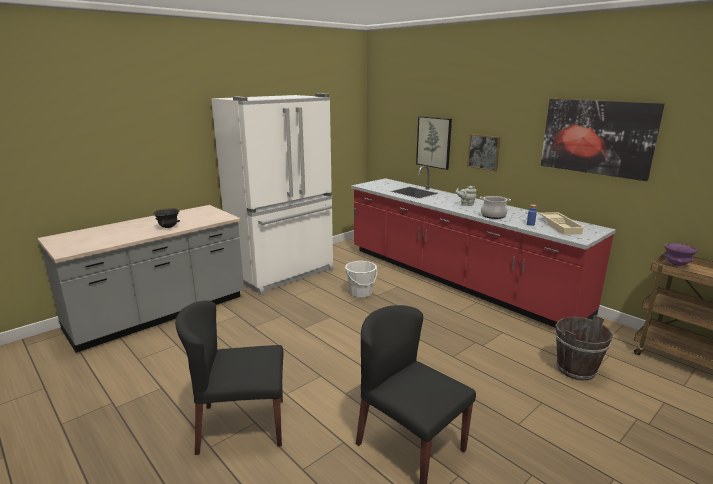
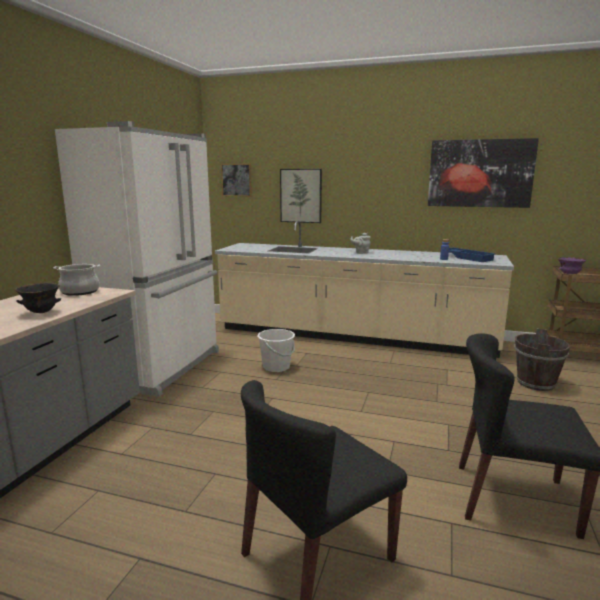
camera: 30 degrees left, 5 degrees down
red counter [351,166,616,328] -> beige counter [215,220,514,358]
picture [467,134,501,172] -> picture moved to [221,164,252,197]
cooking pot [480,196,511,219] -> cooking pot moved to [53,264,100,296]
beige tray [539,212,585,235] -> blue tray [449,247,495,262]

